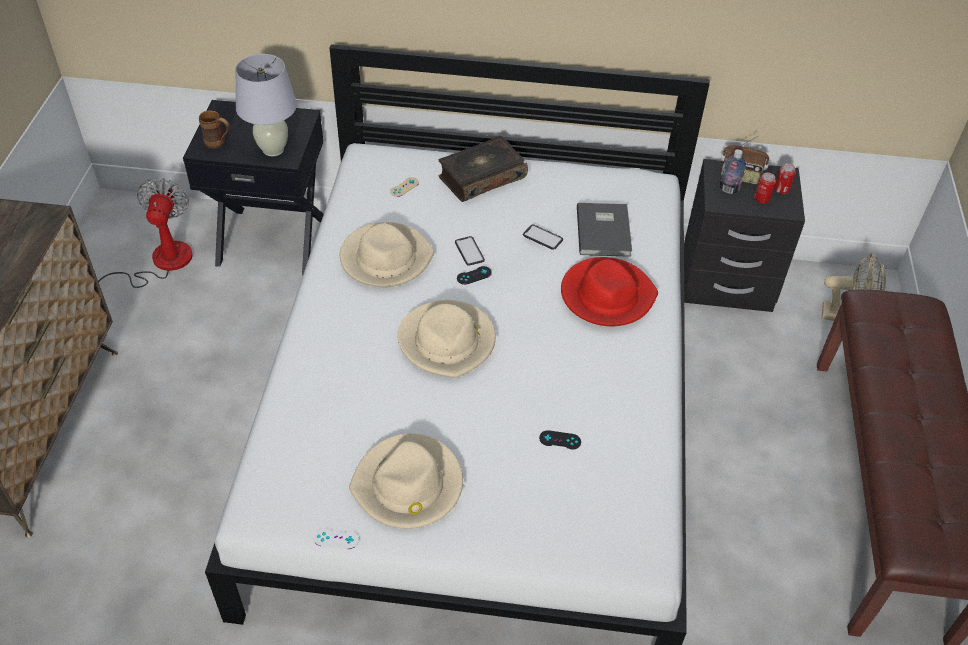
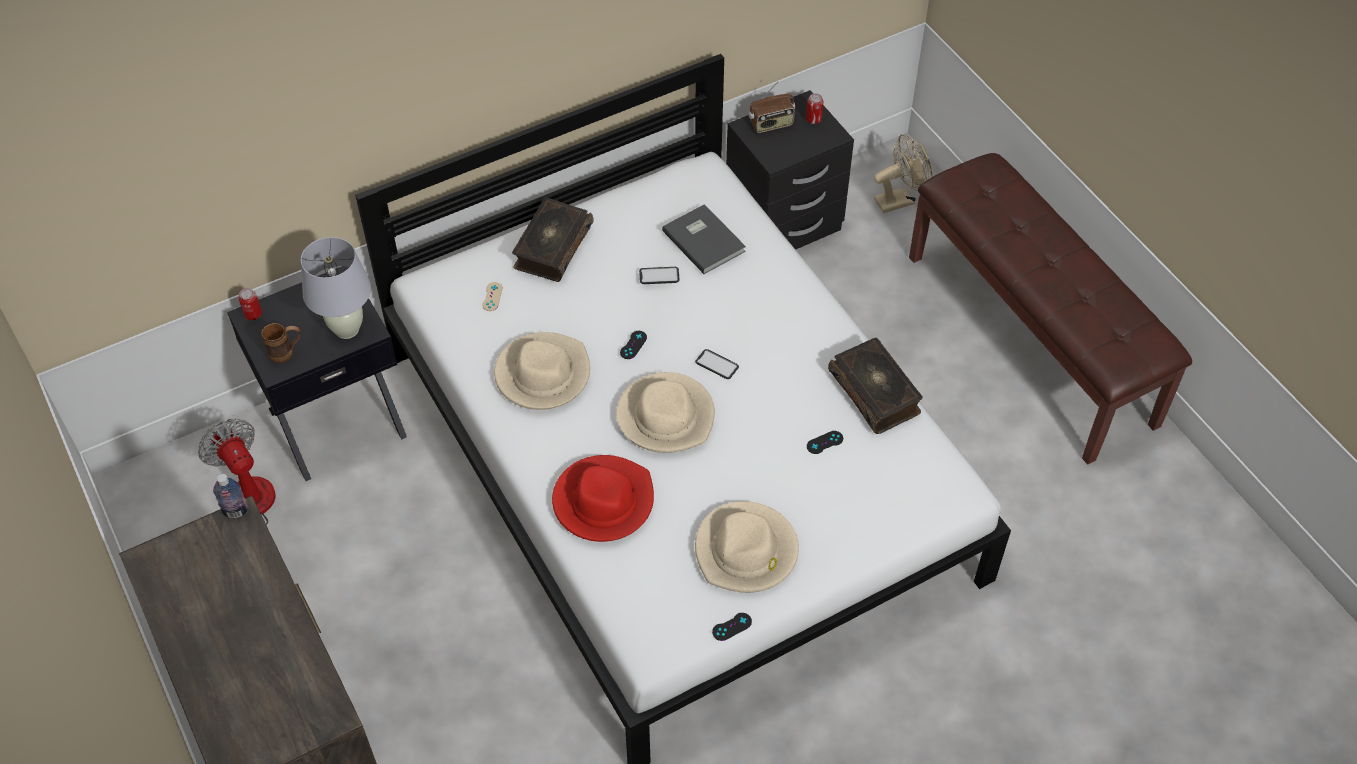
camera: 35 degrees left, 5 degrees up
white game controller [314,528,359,549] -> black game controller [712,613,752,641]
phone [455,236,485,266] -> phone moved to [695,349,739,379]
red hat [561,257,658,326] -> red hat moved to [552,455,654,542]
bottle [720,149,746,194] -> bottle moved to [213,474,248,518]
can [754,173,776,203] -> can moved to [238,288,262,320]
none -> book [828,338,923,434]

